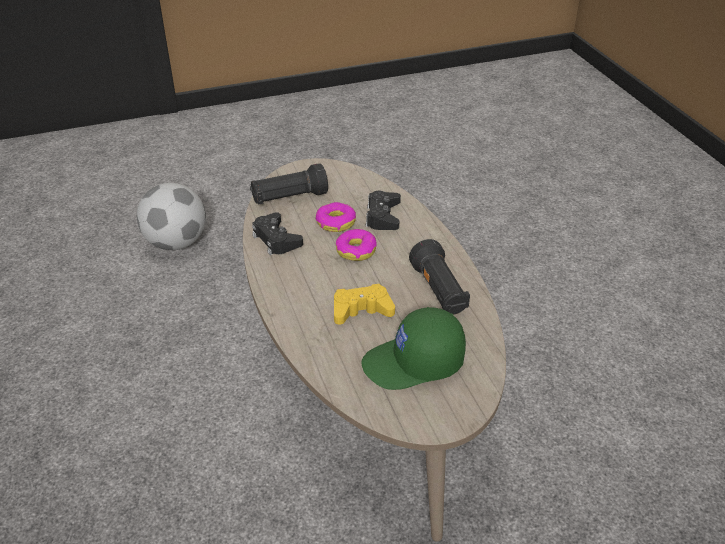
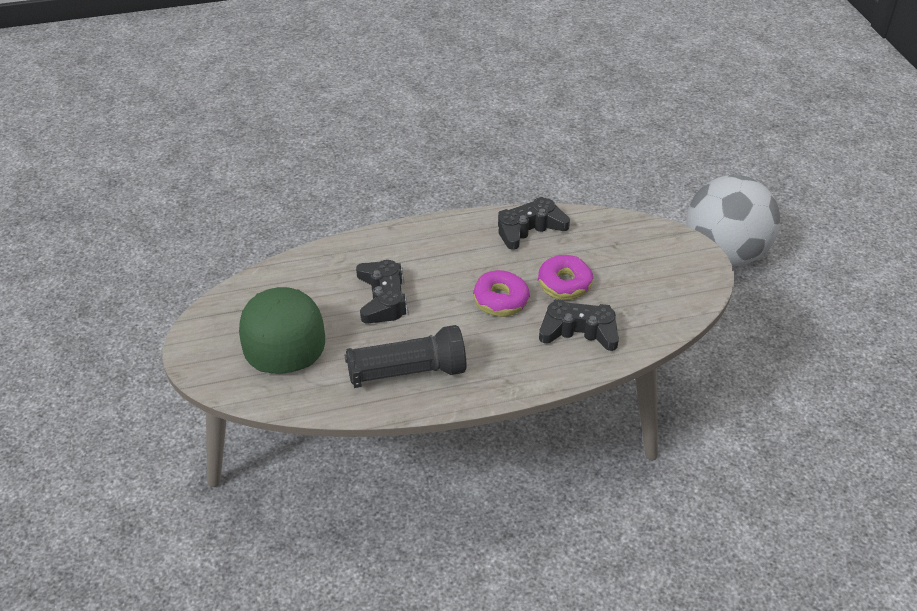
camera: 95 degrees right, 5 degrees up
black flashlight [250,163,328,205] -> none
yellow game controller [334,284,395,325] -> black game controller [356,260,409,324]

